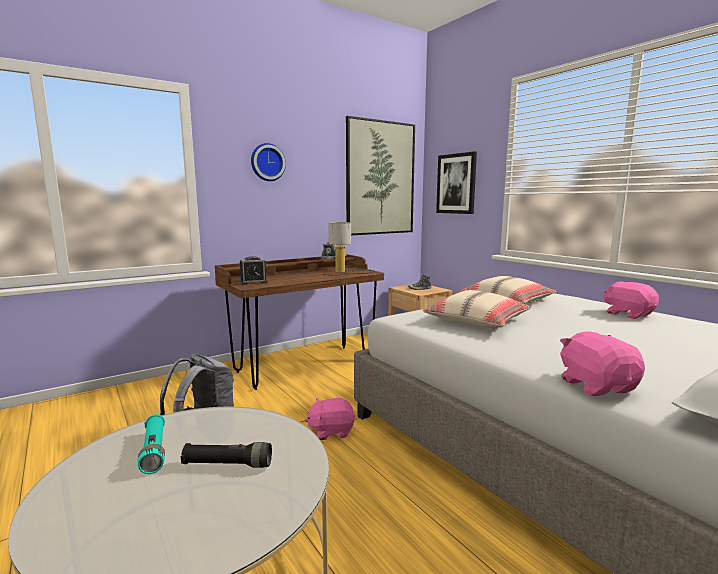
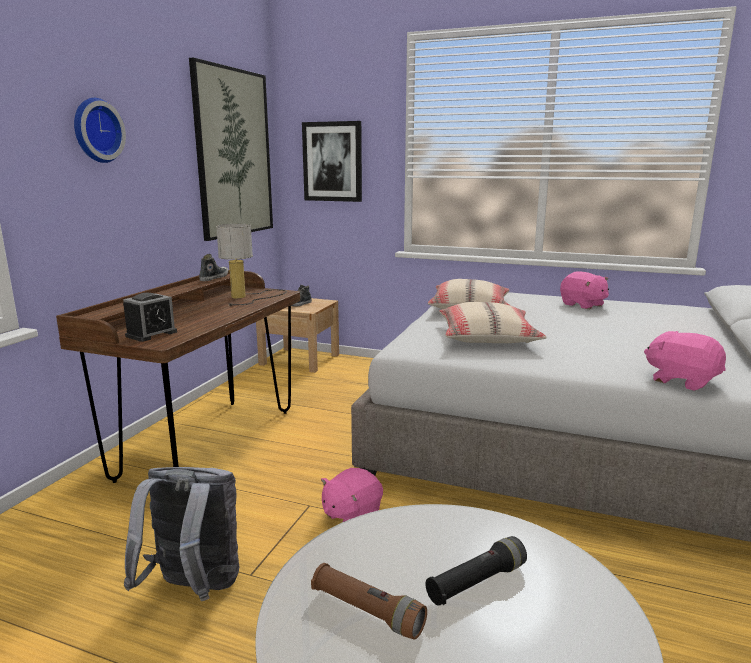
camera: 35 degrees left, 5 degrees up
turquoise flashlight [138,414,165,474] -> brown flashlight [311,563,427,640]
pink plush toy [603,281,659,319] -> pink plush toy turned 150 degrees counterclockwise [560,271,609,309]

